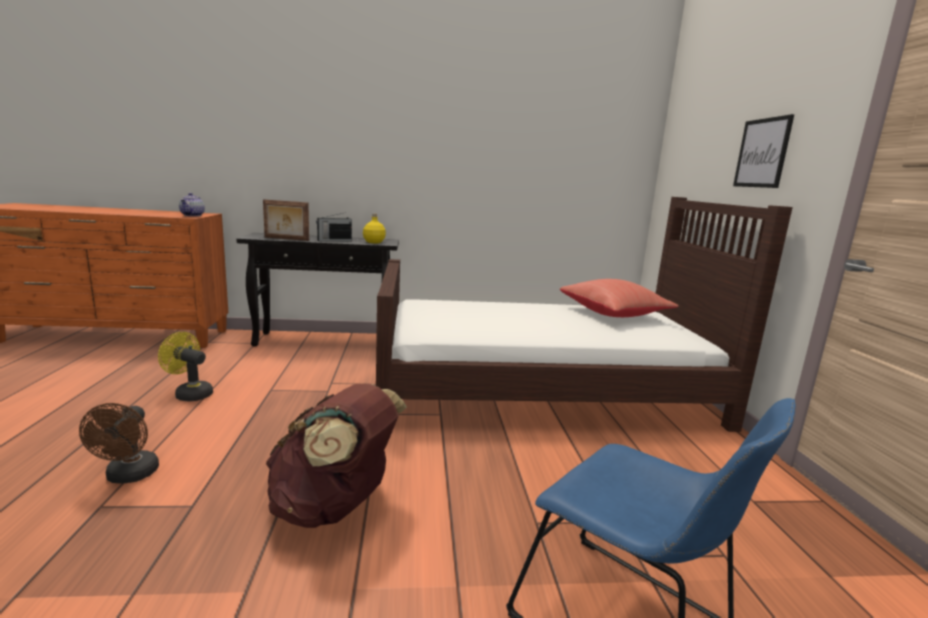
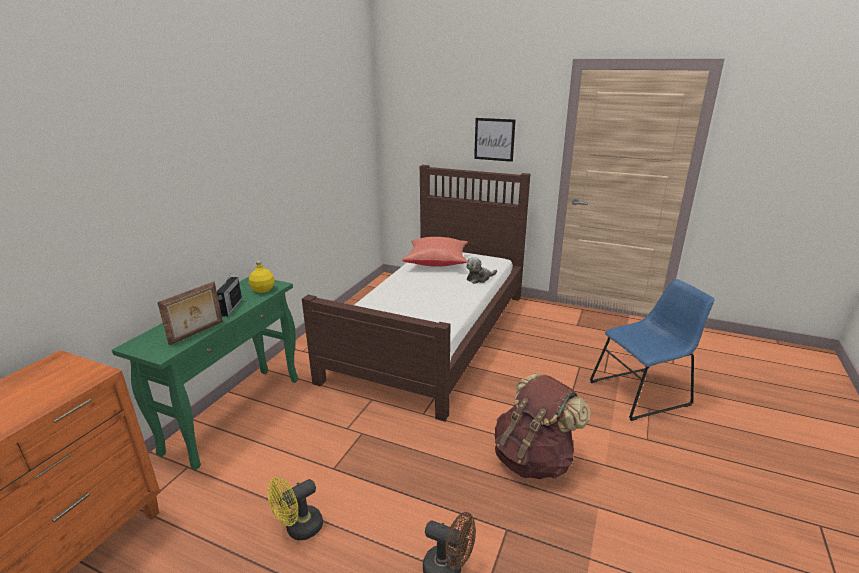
camera: 60 degrees left, 10 degrees up
teapot [179,193,205,216] -> none
black console table [237,233,399,346] -> green console table [112,277,298,470]
none -> plush toy [466,257,497,284]

